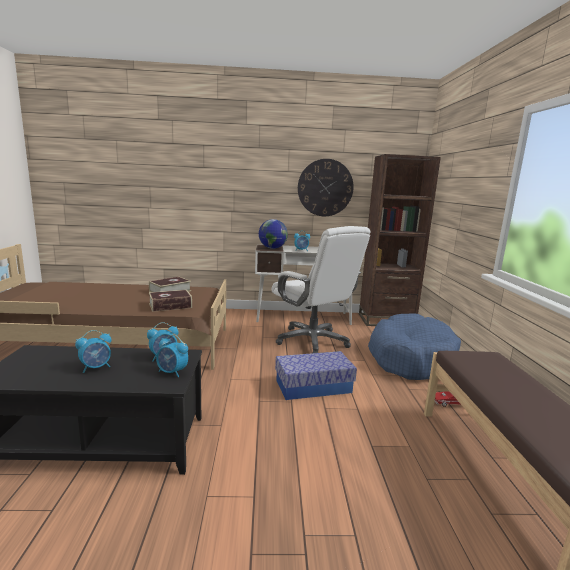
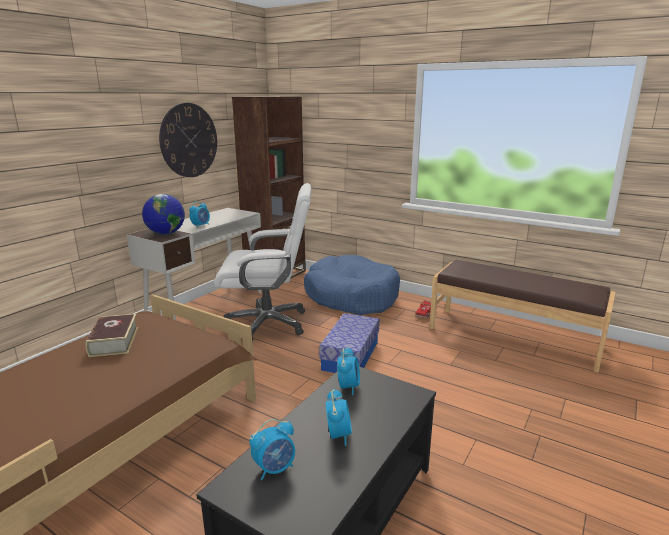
camera: 55 degrees left, 5 degrees up
book [149,290,192,312] -> none
alarm clock [156,335,188,377] -> alarm clock moved to [249,419,295,480]

